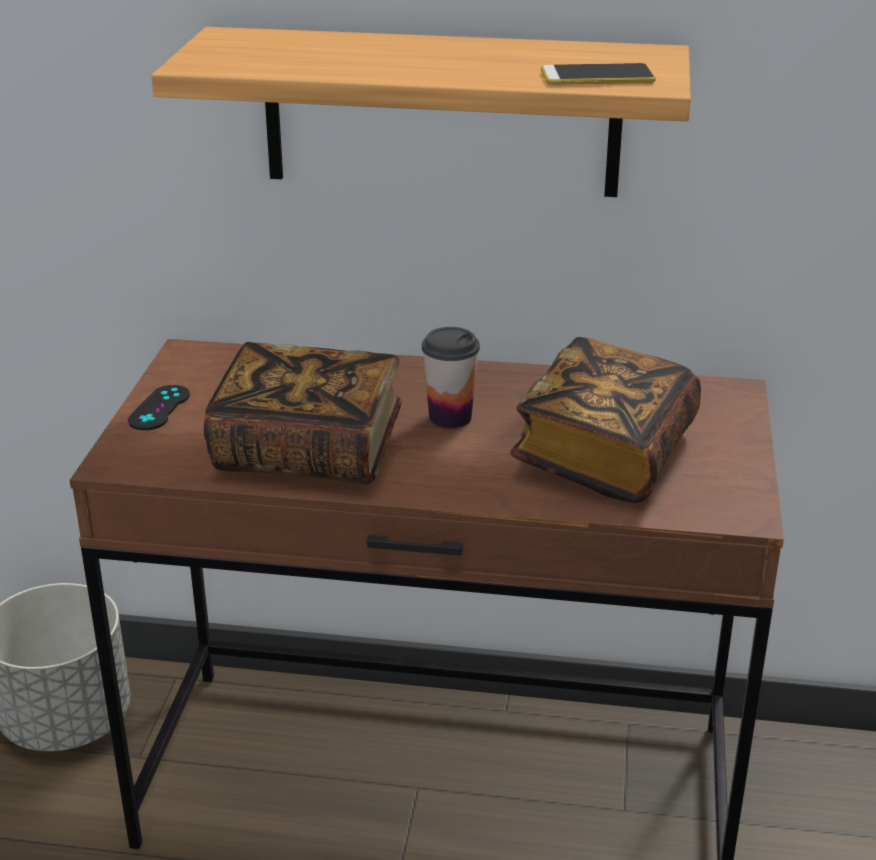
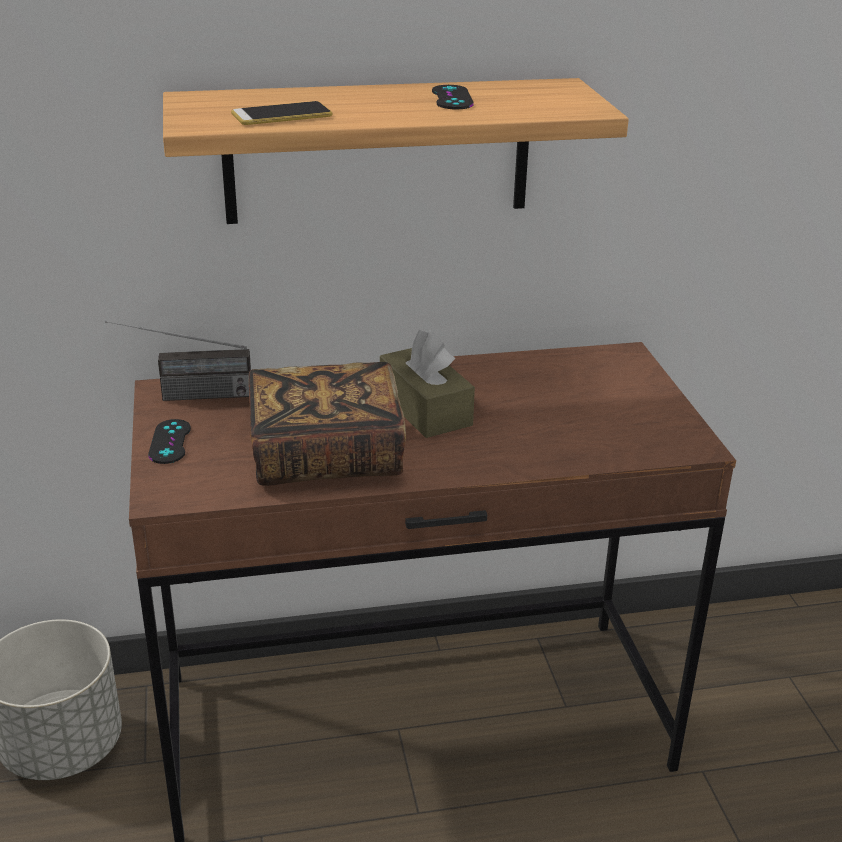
camera: 20 degrees left, 0 degrees up
cup [422,327,480,428] -> brown tissue box [380,330,475,438]
book [510,337,701,503] -> none
phone [541,63,656,85] -> phone moved to [231,101,333,125]
none -> radio [105,321,251,401]
none -> black game controller [432,85,474,109]

